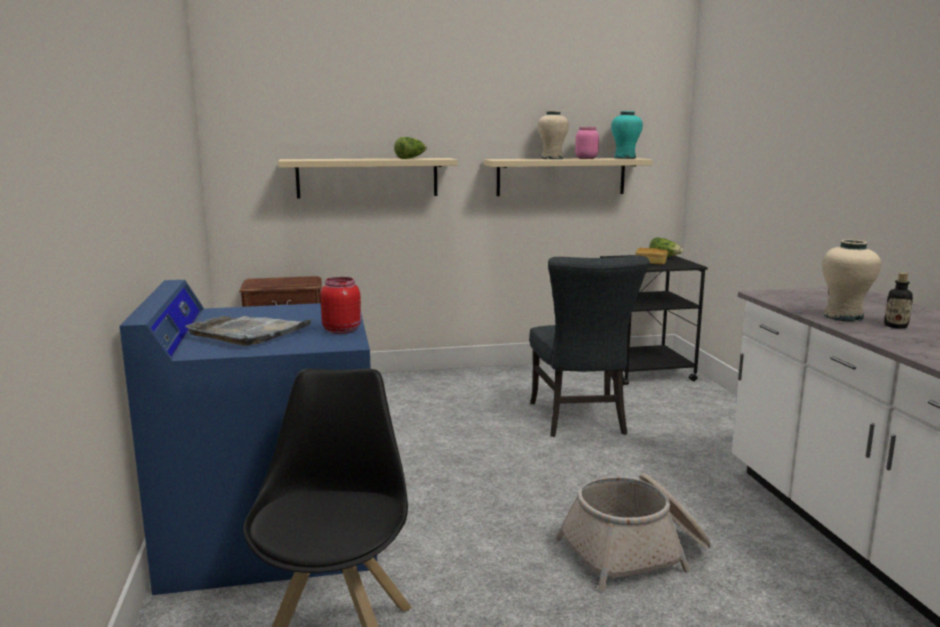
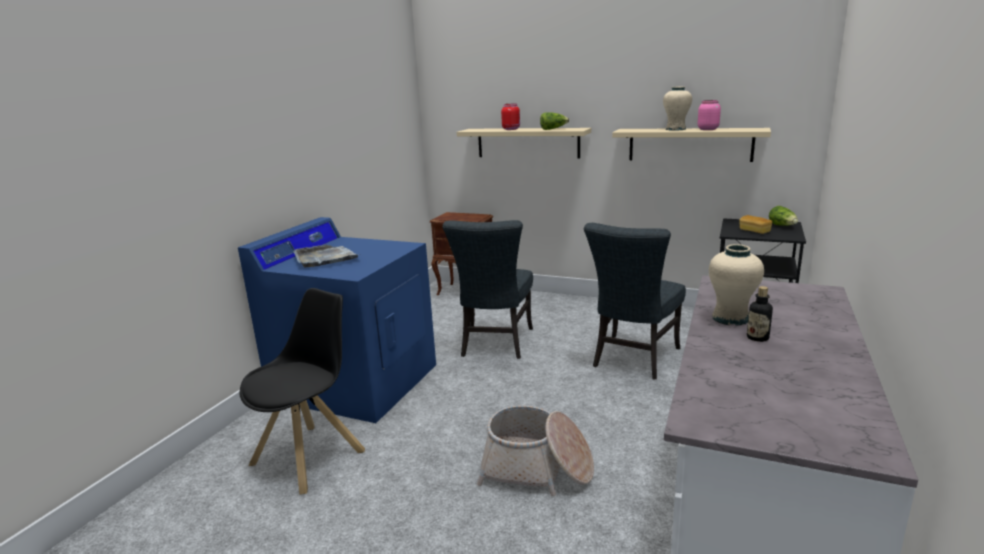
camera: 35 degrees right, 5 degrees up
red jar [320,277,361,334] -> red jar moved to [501,104,520,130]
turquoise vase [611,111,643,159] -> none
none -> grey chair [442,220,533,359]

